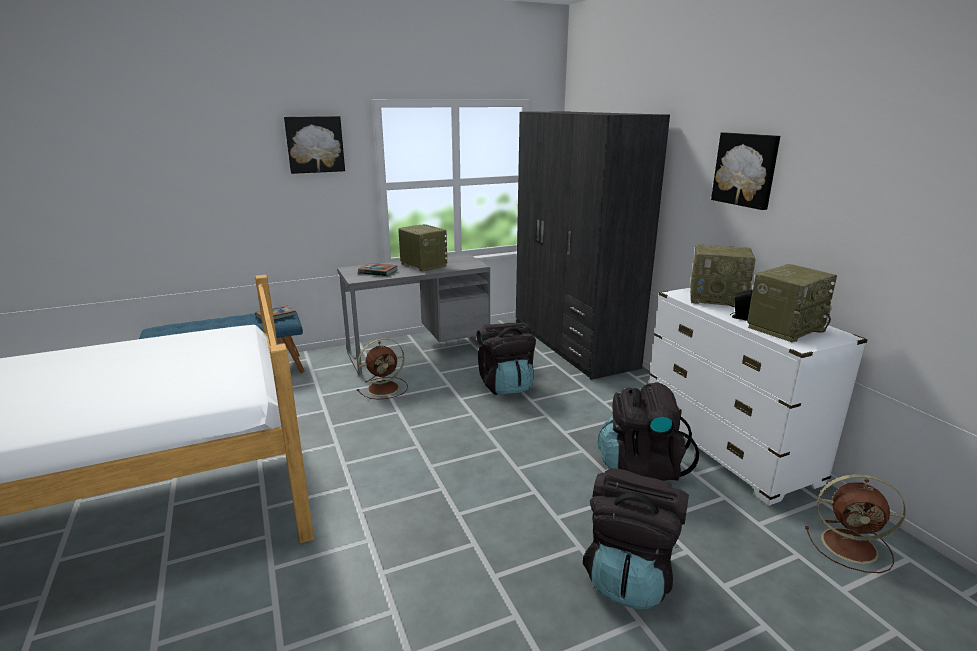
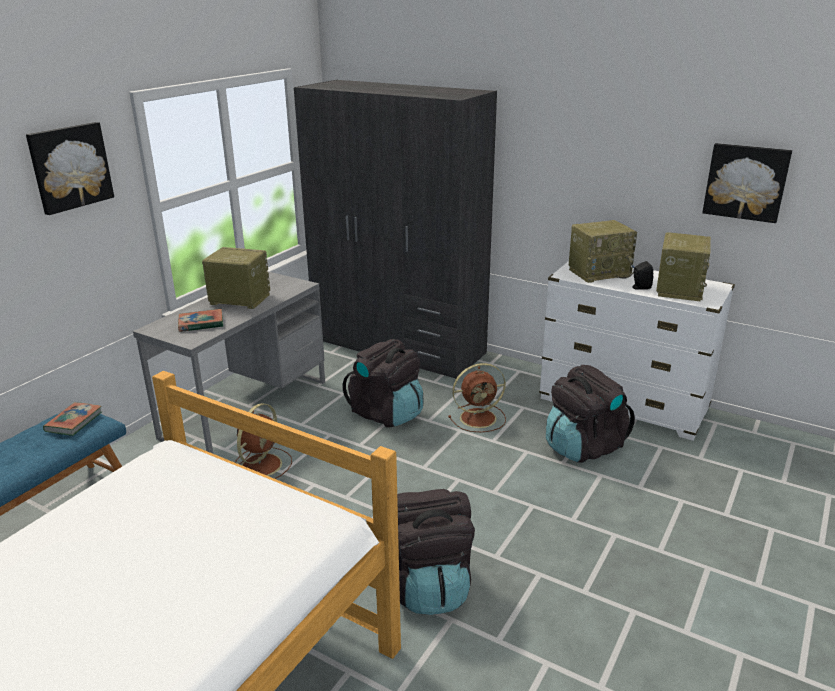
camera: 35 degrees left, 5 degrees up
black backpack [583,468,689,609] -> black backpack moved to [397,489,475,615]
picture [711,132,780,210] -> picture moved to [702,143,792,223]
brown fan [805,474,906,573] -> brown fan moved to [448,363,506,432]

